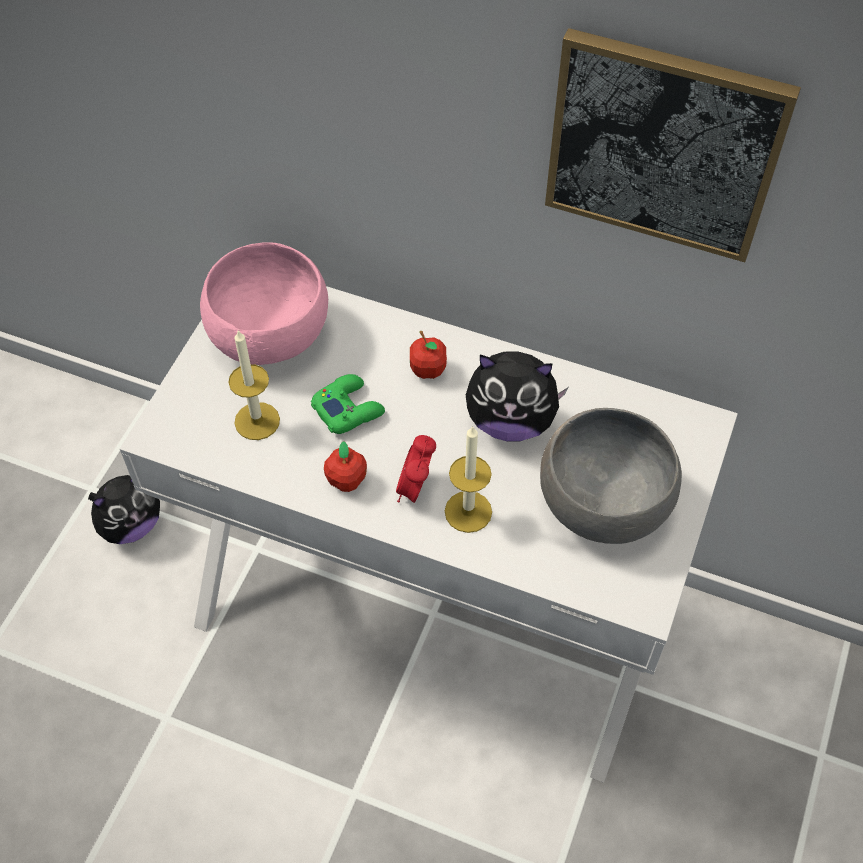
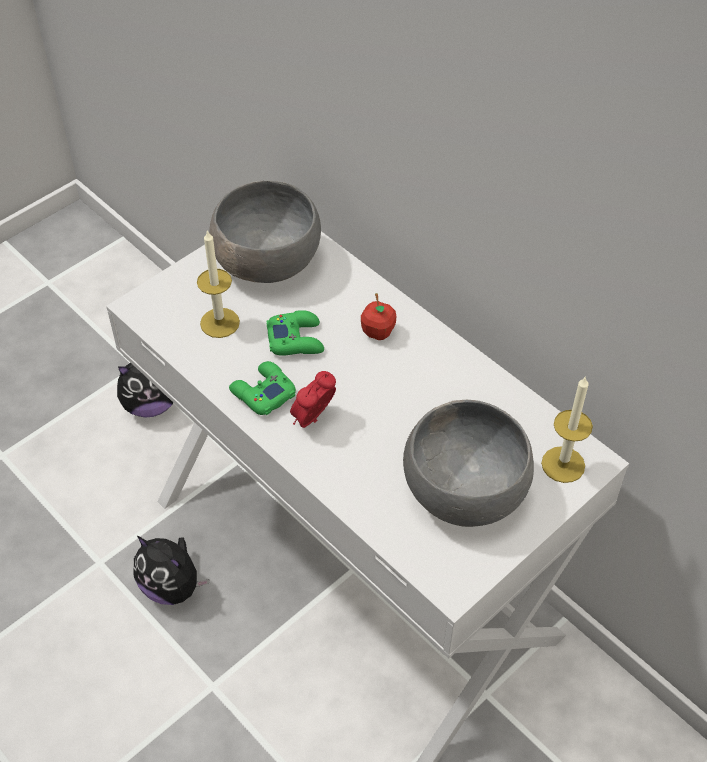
camera: 25 degrees right, 5 degrees down
pink bowl [200,242,328,365] -> grey bowl [209,180,321,283]
apple [324,441,367,492] -> green game controller [229,361,296,416]
candle [445,426,492,533] -> candle moved to [541,376,593,483]
plush toy [466,352,569,442] -> plush toy moved to [134,536,209,605]
picture [545,28,801,262] -> none

